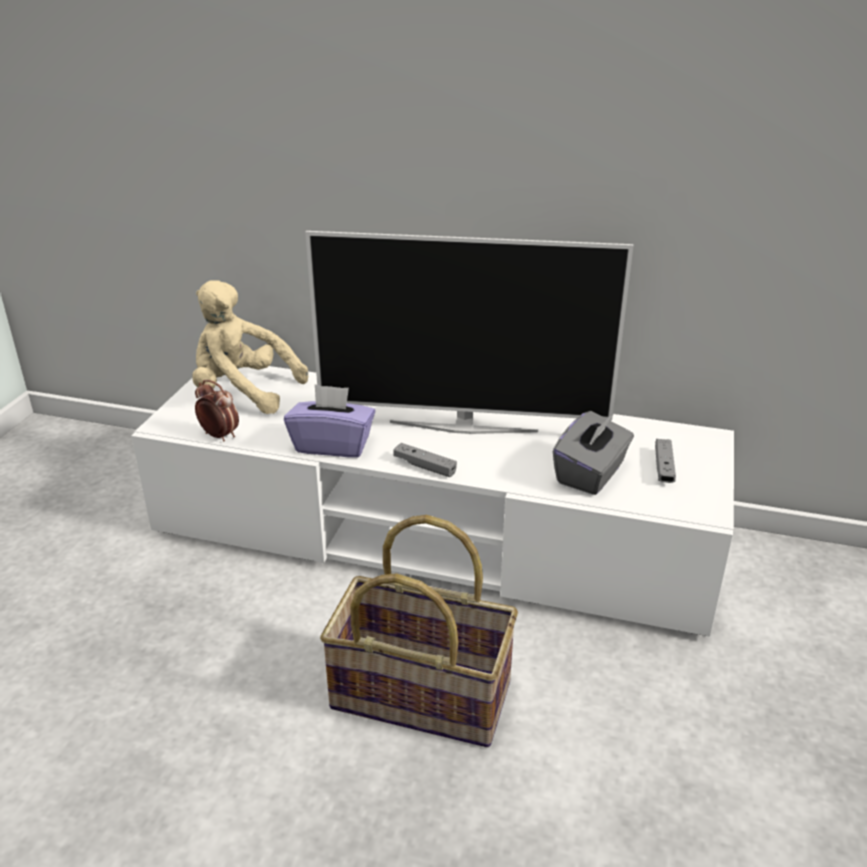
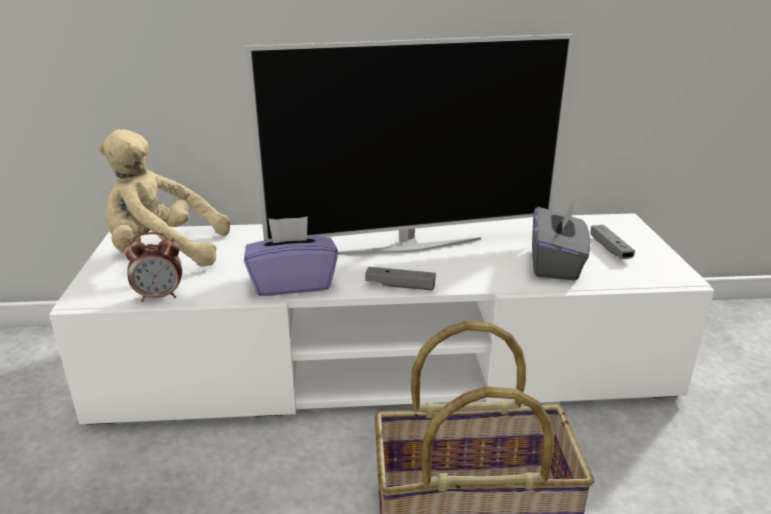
camera: 20 degrees left, 5 degrees down
alarm clock [195,380,239,441] -> alarm clock turned 150 degrees clockwise [125,232,182,302]

